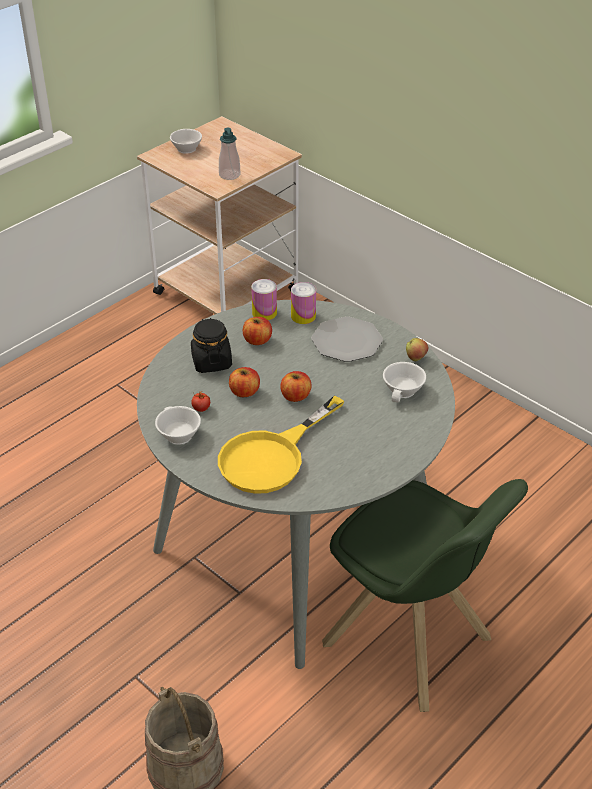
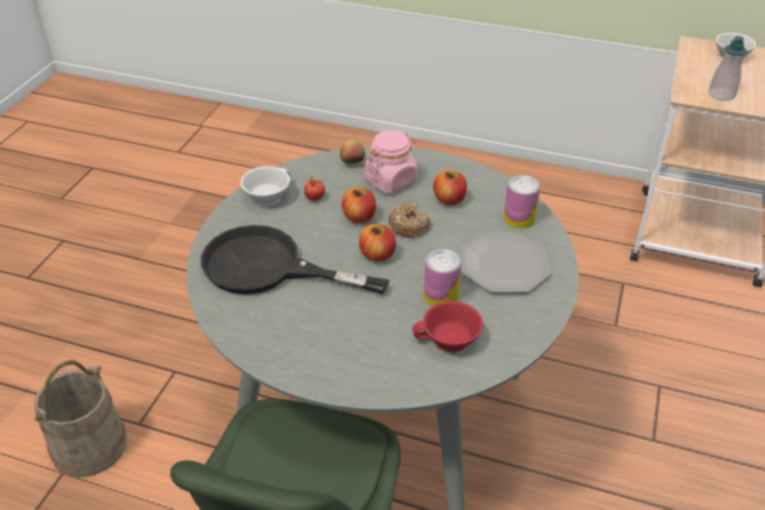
camera: 65 degrees right, 0 degrees up
black jar [191,318,232,373] -> pink jar [365,130,417,194]
yellow frying pan [218,396,344,494] -> black frying pan [201,225,389,295]
can [251,279,277,320] -> can moved to [424,249,462,306]
white cup [383,362,426,402] -> red cup [413,301,483,352]
apple [406,338,429,361] -> apple moved to [340,140,365,164]
none -> donut [388,203,430,238]

